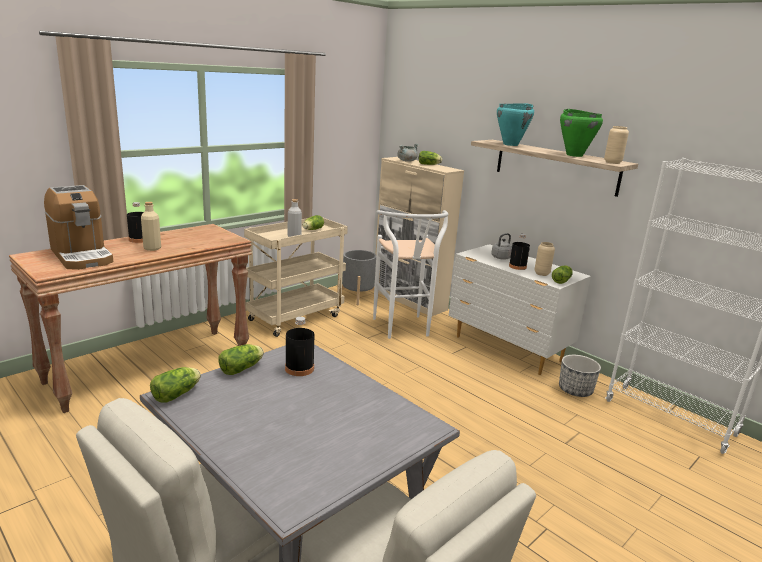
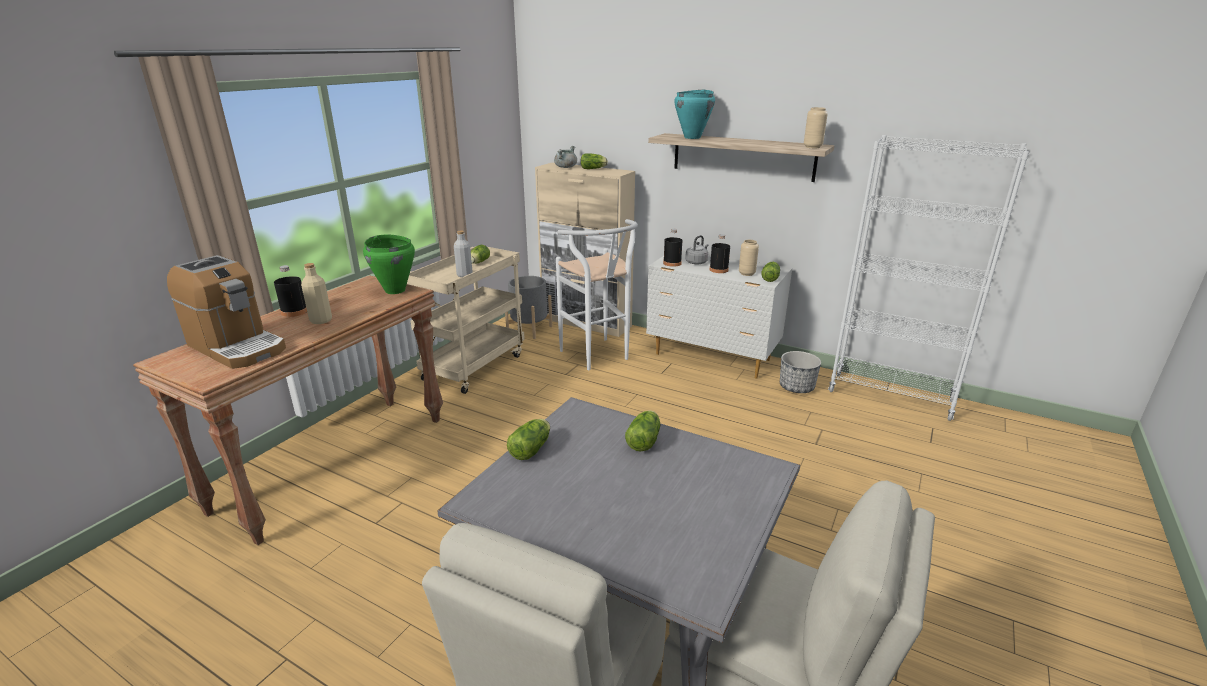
camera: 15 degrees left, 5 degrees up
lettuce [150,367,201,403] -> lettuce moved to [625,410,660,452]
black bottle [285,317,314,376] -> black bottle moved to [663,229,682,267]
green cooking pot [560,109,603,157] -> green cooking pot moved to [363,235,415,294]

